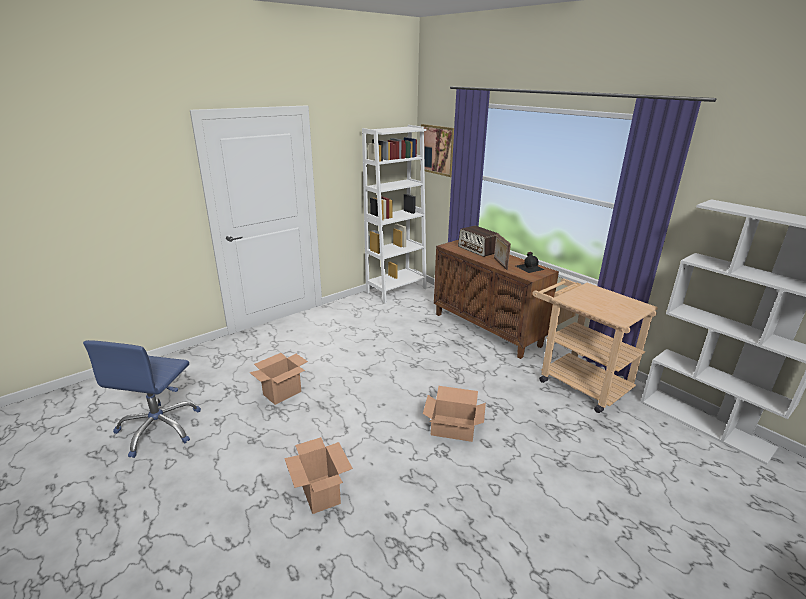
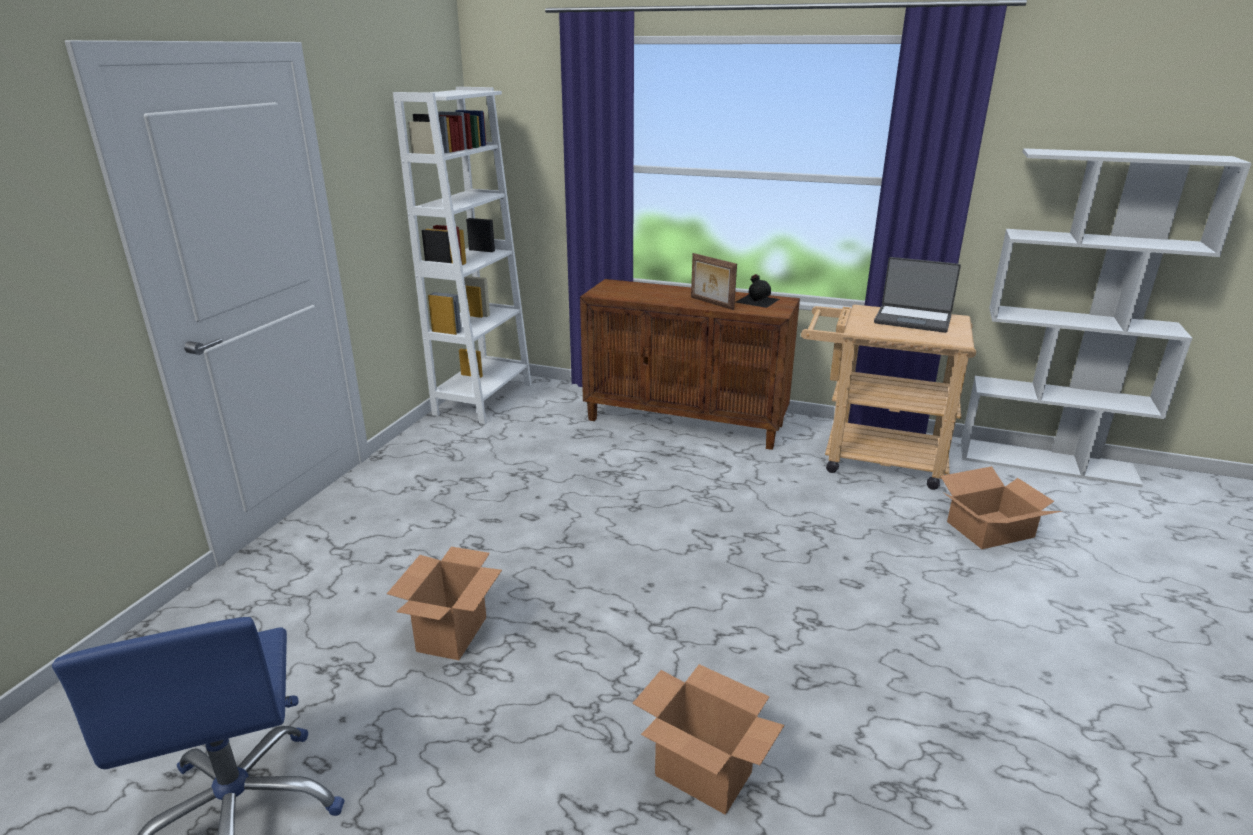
camera: 30 degrees left, 0 degrees up
picture [421,124,454,177] -> none
cardboard box [423,386,486,442] -> cardboard box moved to [941,466,1062,549]
radio [458,225,496,257] -> none
none -> laptop [874,257,961,333]

